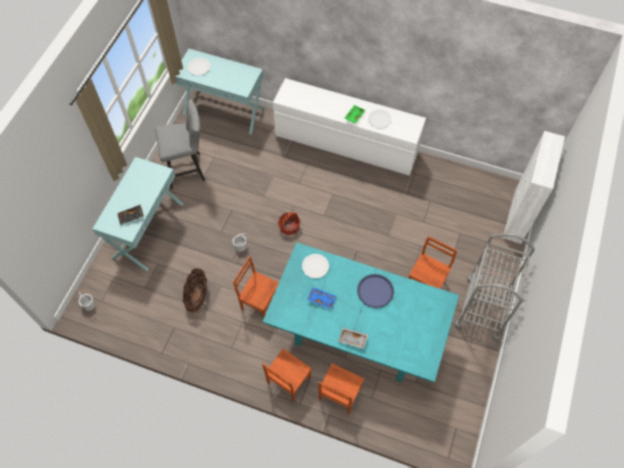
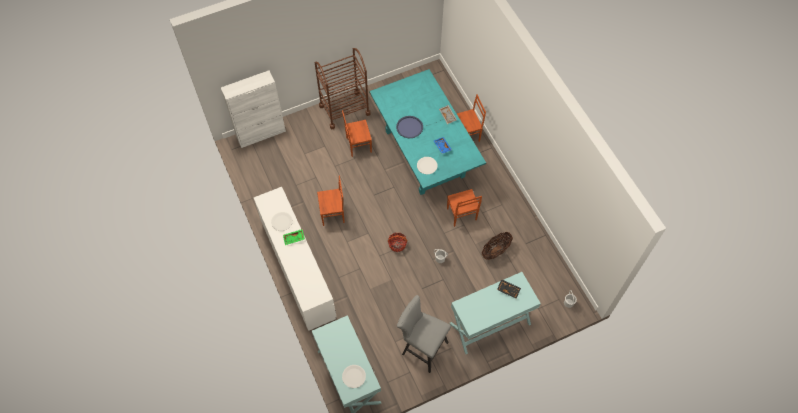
camera: 135 degrees left, 0 degrees up
brown chair [262,349,312,402] -> brown chair moved to [317,176,345,226]
grey cart [454,233,535,341] -> brown cart [315,48,371,129]

